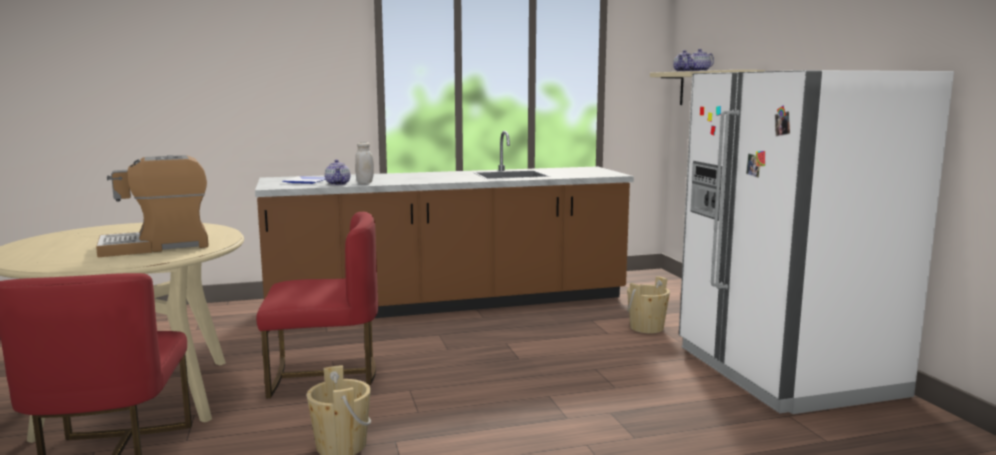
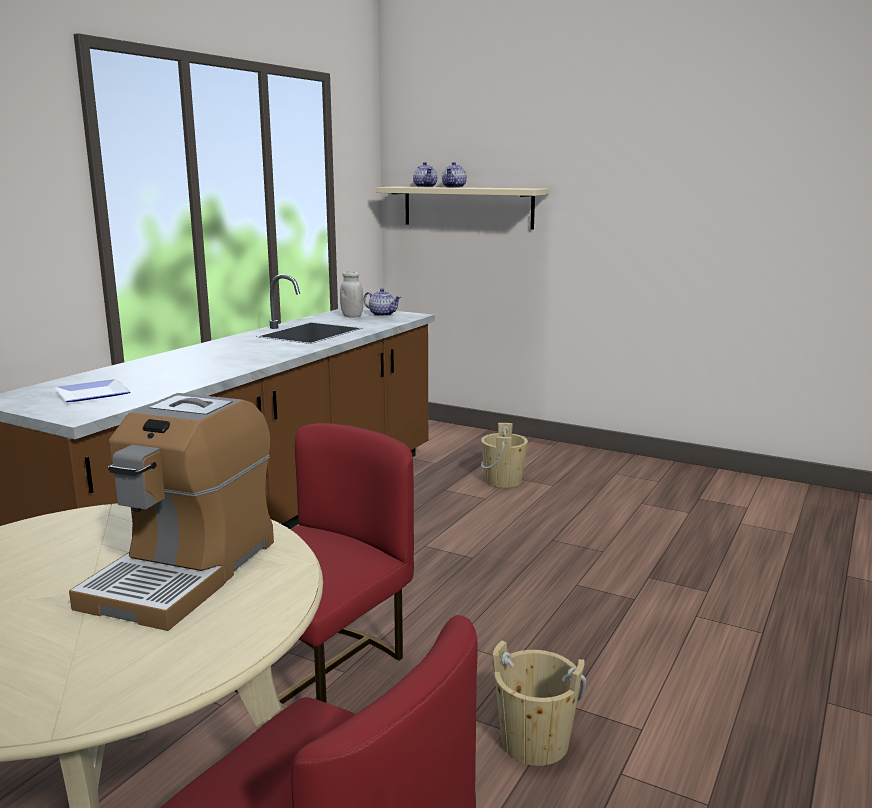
camera: 45 degrees left, 5 degrees up
teapot [325,160,350,185] -> teapot moved to [363,288,401,316]
white jar [355,142,374,184] -> white jar moved to [340,271,363,317]
white fridge [679,70,954,414] -> none

